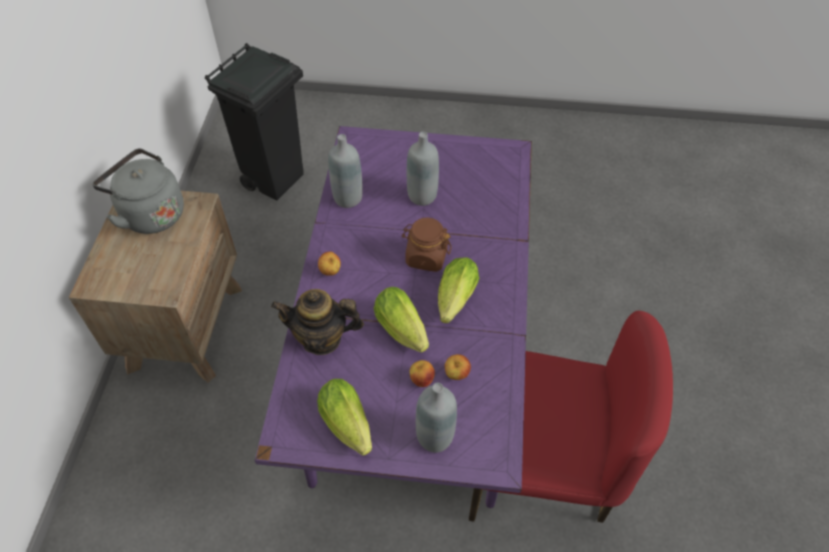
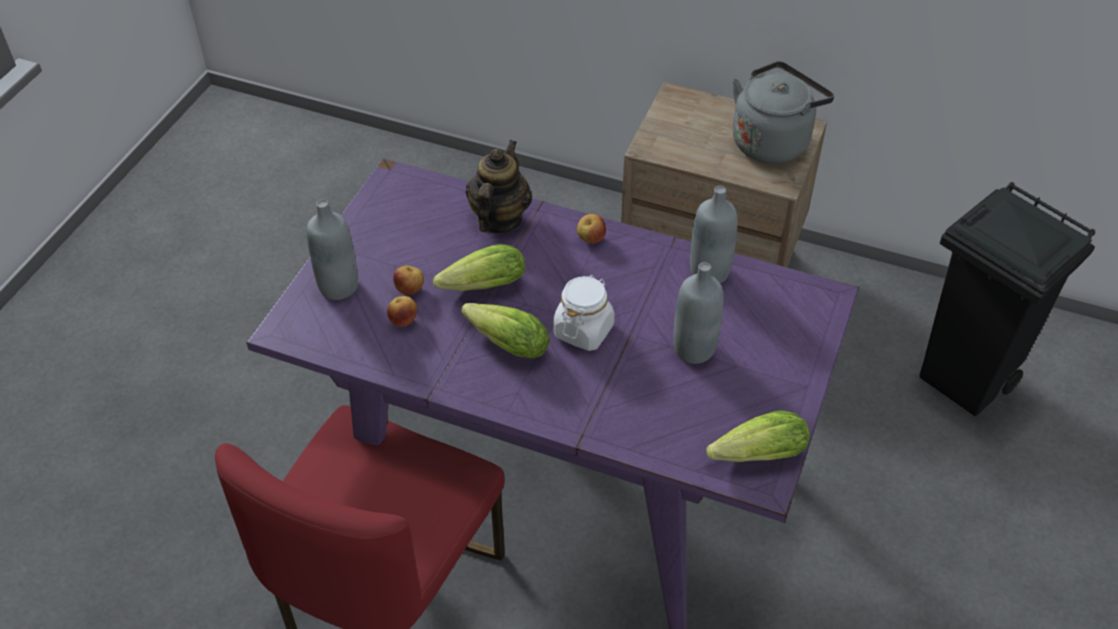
camera: 105 degrees right, 5 degrees down
lettuce [317,379,372,456] -> lettuce moved to [706,410,810,462]
brown jar [401,218,452,272] -> white jar [553,275,614,351]

